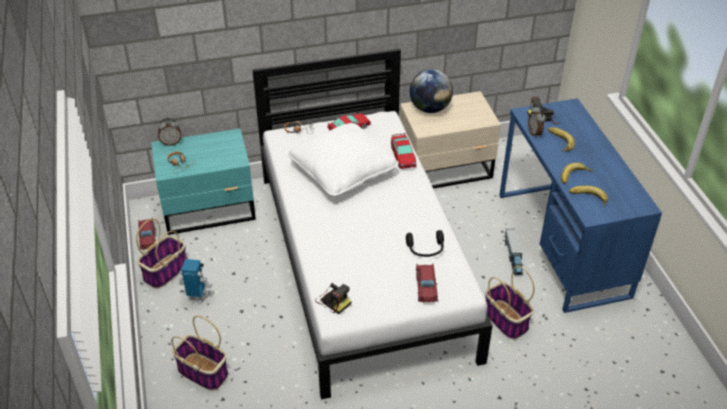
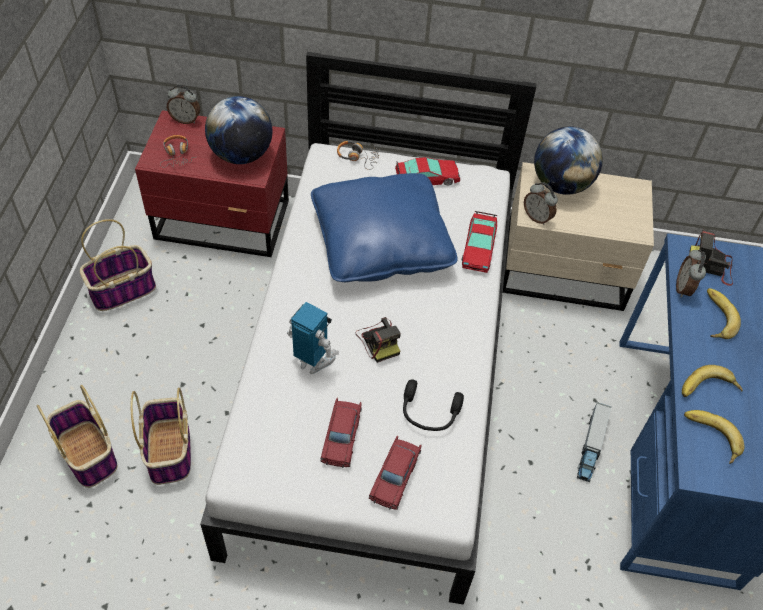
camera: 20 degrees right, 10 degrees up
red toy car [138,218,156,249] -> red toy car moved to [320,398,362,468]
turquoise nightstand [151,129,256,235] -> red nightstand [135,110,289,257]
toy robot [179,259,213,304] -> toy robot moved to [287,302,339,374]
white pillow [288,123,399,197] -> blue pillow [311,173,458,282]
camera [315,283,351,314] -> camera moved to [356,317,401,363]
basket [485,266,535,340] -> basket moved to [131,388,191,485]
none -> globe [205,96,272,164]
none -> alarm clock [524,183,558,225]

